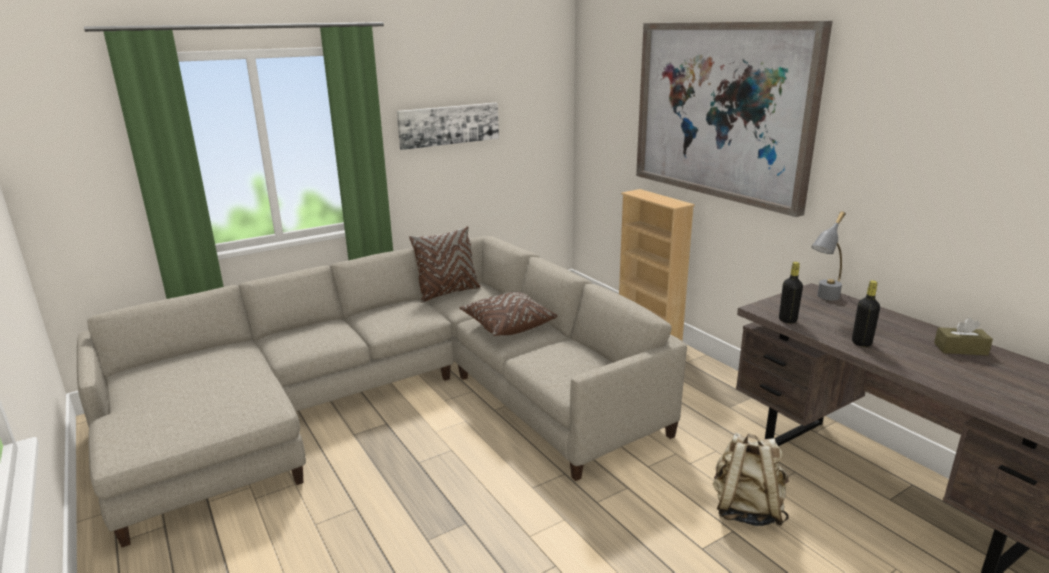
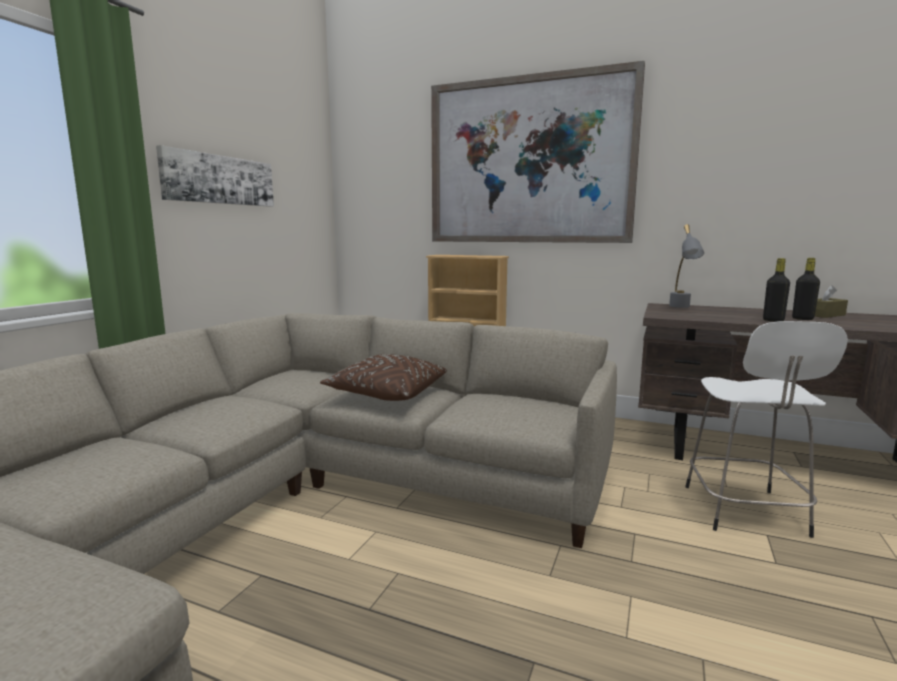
camera: 35 degrees left, 10 degrees down
brown pillow [409,226,480,302] -> none
beige backpack [713,432,789,526] -> white stool [685,321,848,538]
black bottle [779,262,803,324] -> black bottle moved to [792,258,820,320]

